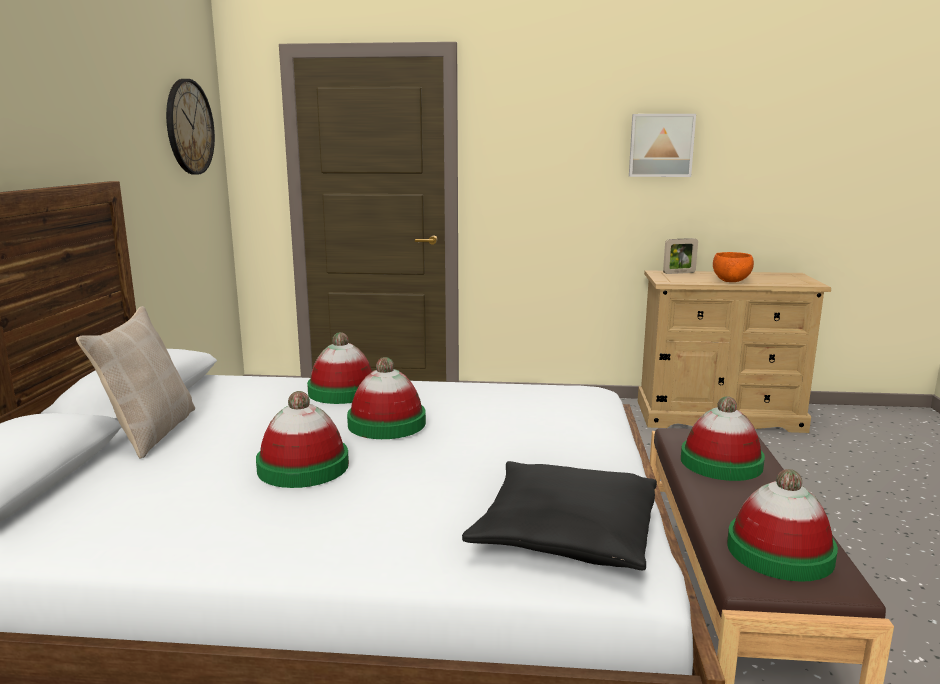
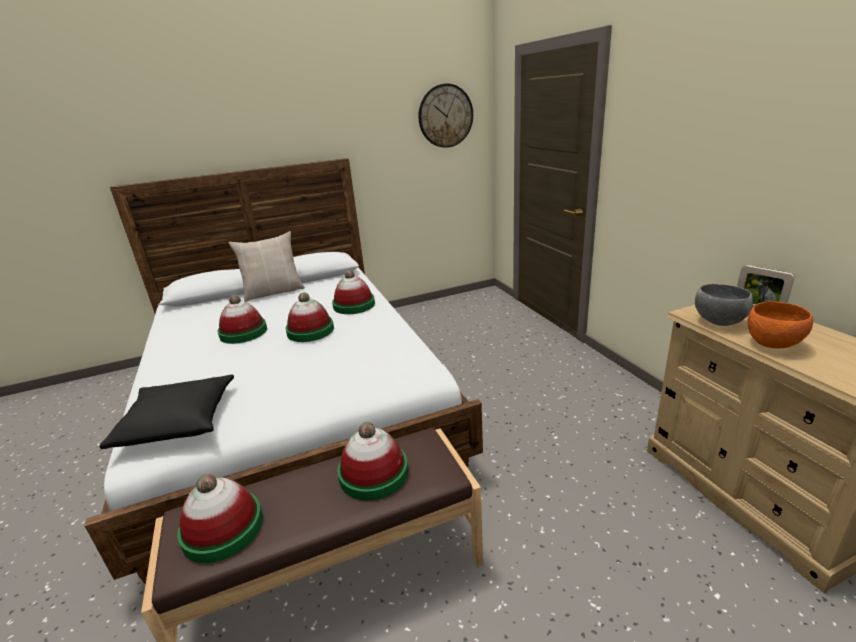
camera: 65 degrees right, 10 degrees up
picture [629,114,696,177] -> none
none -> grey bowl [695,284,753,326]

